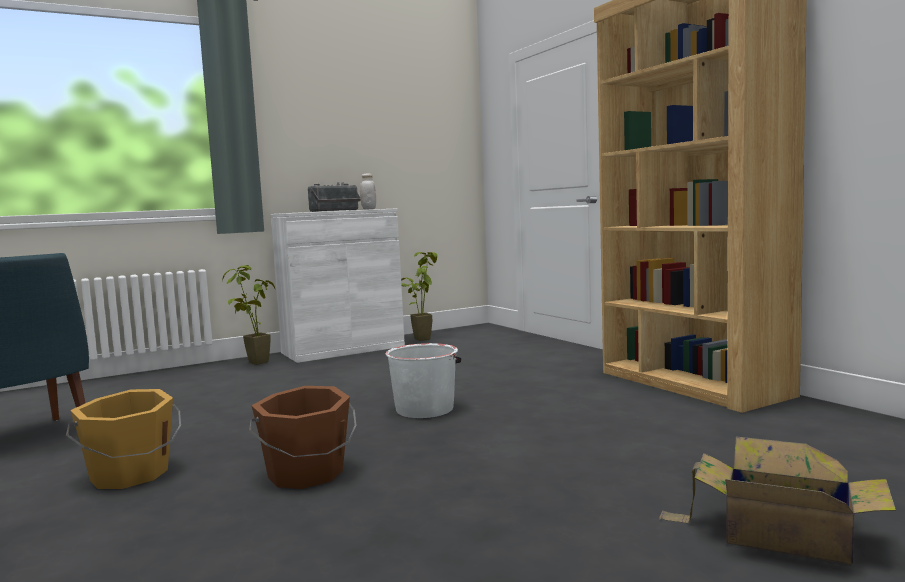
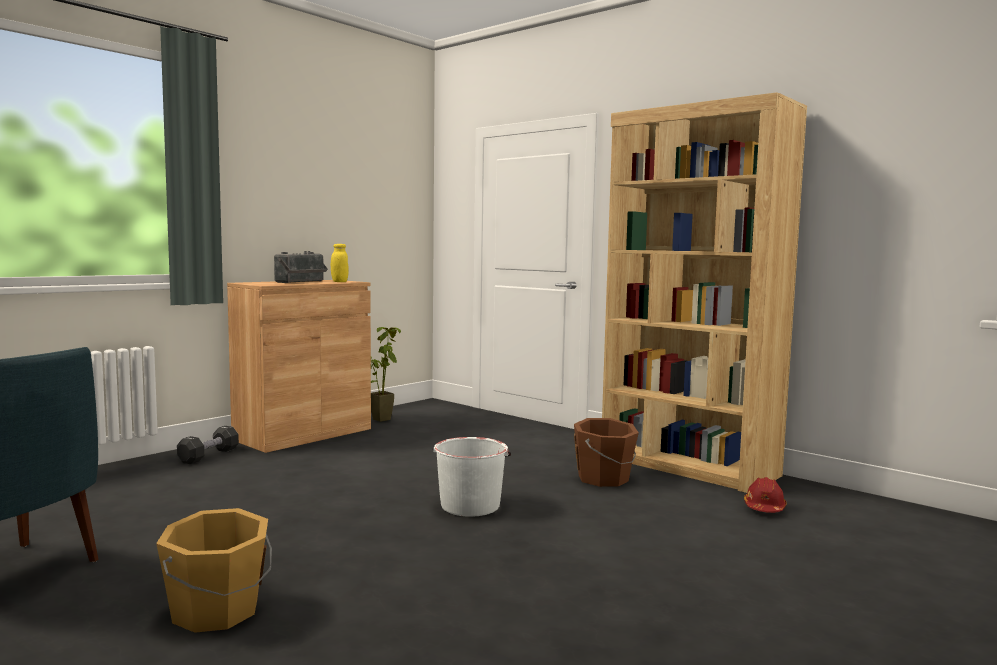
camera: 20 degrees left, 0 degrees up
potted plant [222,265,275,365] -> black dumbbell [177,426,239,464]
brown bucket [249,386,357,489] -> brown bucket moved to [574,418,639,487]
white cabinet [271,208,405,363] -> brown cabinet [227,280,371,453]
white jar [360,174,376,209] -> yellow jar [331,244,348,282]
cardboard box [659,437,896,565] -> none
none -> red hard hat [744,477,787,513]

